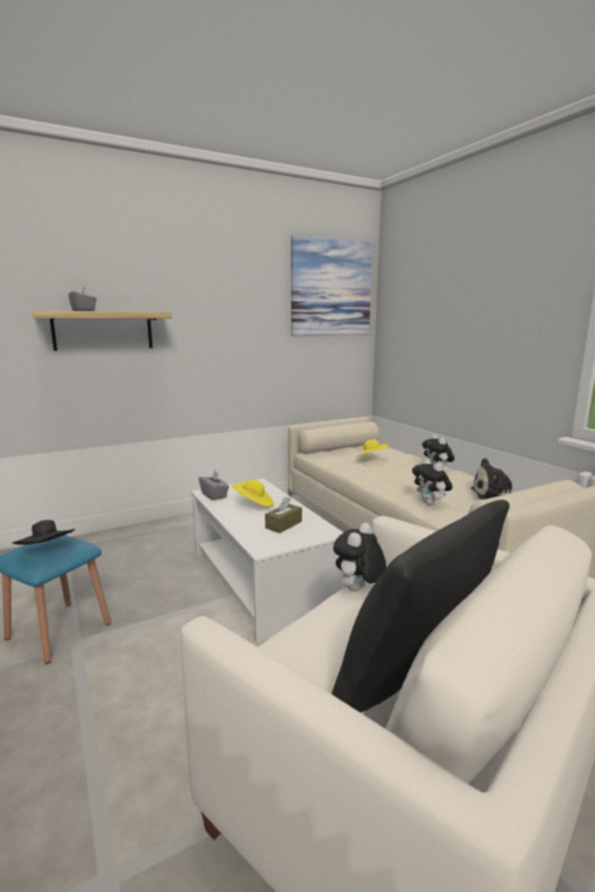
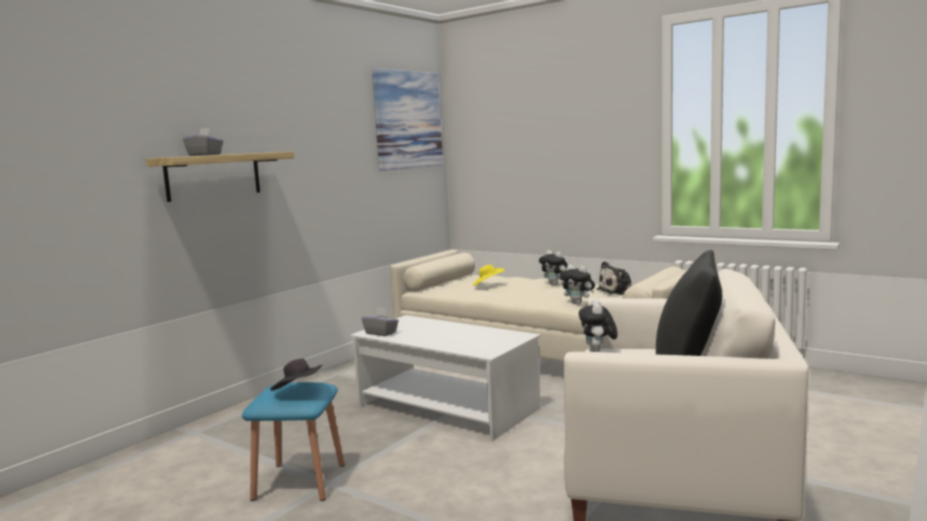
camera: 25 degrees left, 5 degrees down
yellow hat [232,479,274,507] -> none
brown tissue box [265,497,302,533] -> none

